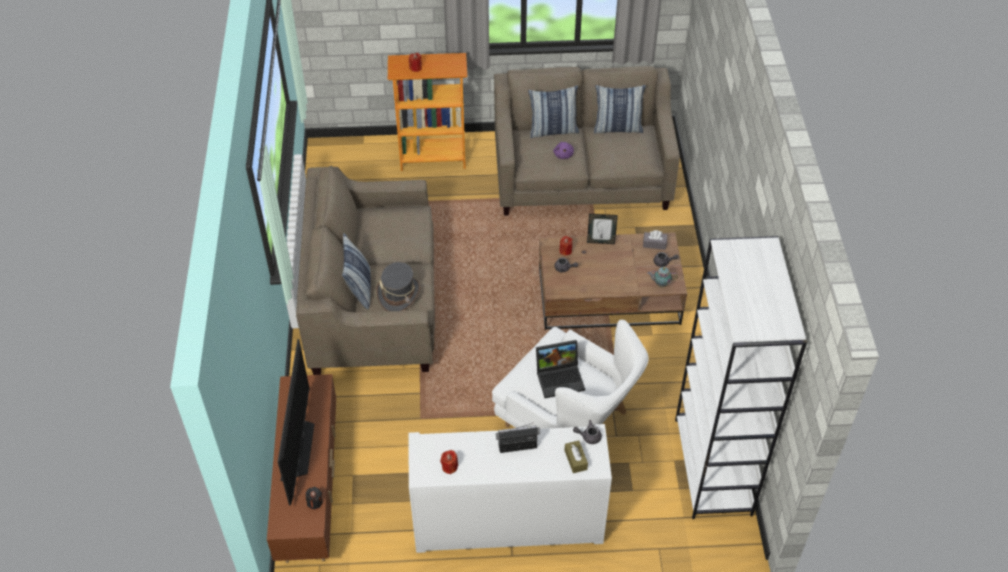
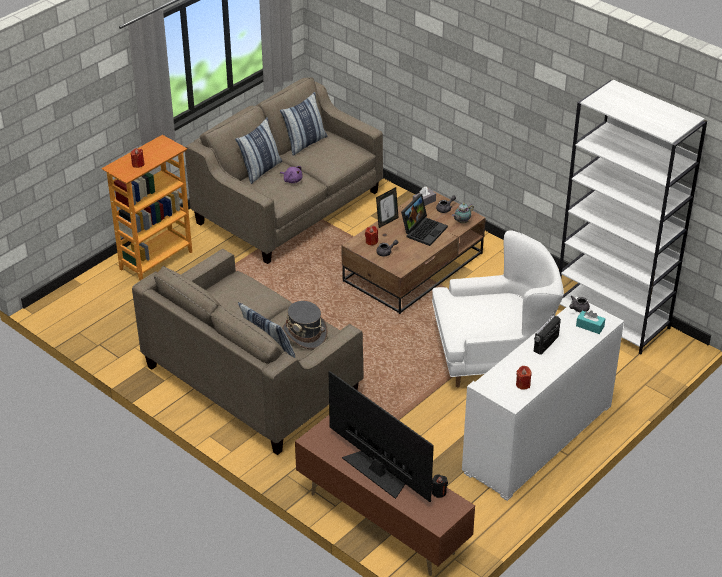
camera: 45 degrees left, 10 degrees down
laptop [536,340,585,398] -> laptop moved to [401,194,448,246]
brown tissue box [564,440,588,473] -> turquoise tissue box [576,310,605,334]

